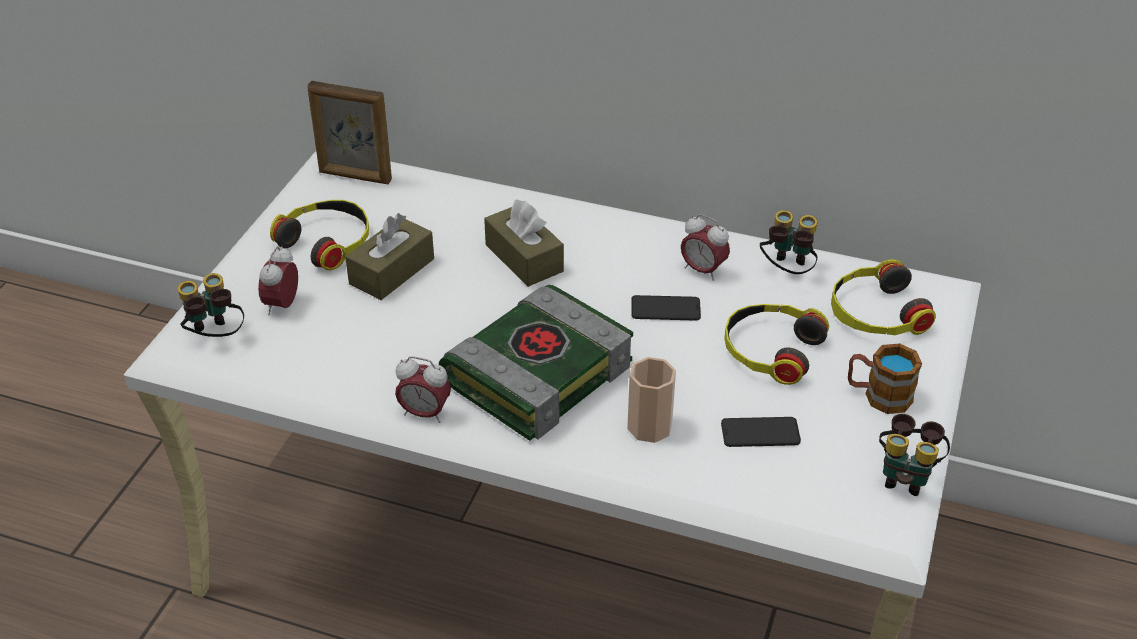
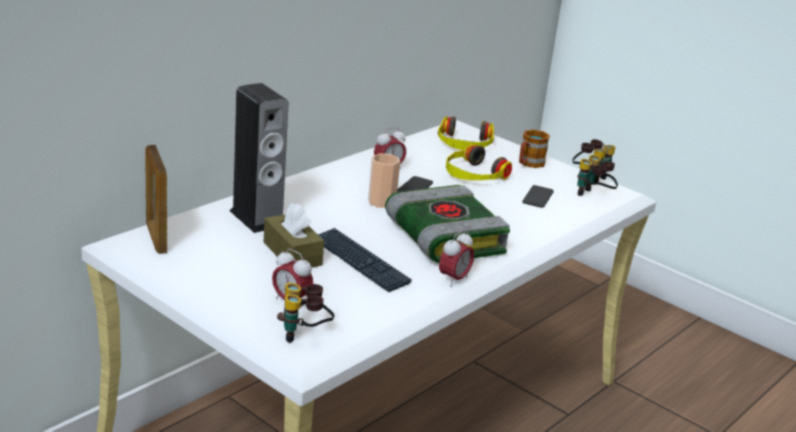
camera: 70 degrees left, 15 degrees down
headphones [270,200,369,270] -> none
picture frame [307,81,392,184] -> picture frame turned 120 degrees clockwise [145,145,167,254]
brown tissue box [484,199,564,287] -> none
cup [627,357,676,443] -> cup moved to [368,154,400,208]
binoculars [760,210,818,274] -> binoculars moved to [577,155,618,196]
none -> speaker [230,83,289,233]
none -> keyboard [318,228,412,292]

